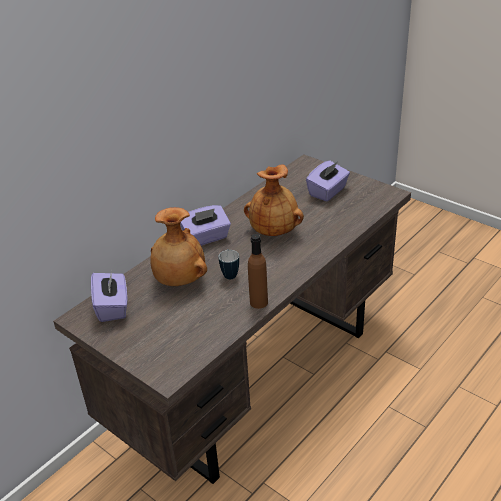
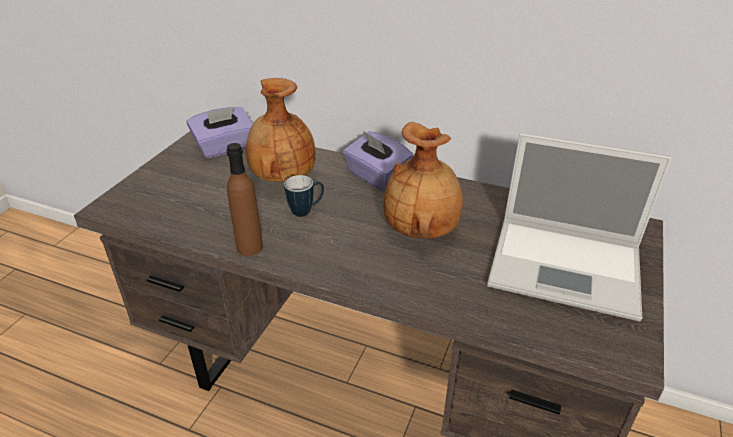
camera: 70 degrees right, 0 degrees up
purple tissue box [306,161,350,202] -> laptop [487,133,672,322]

